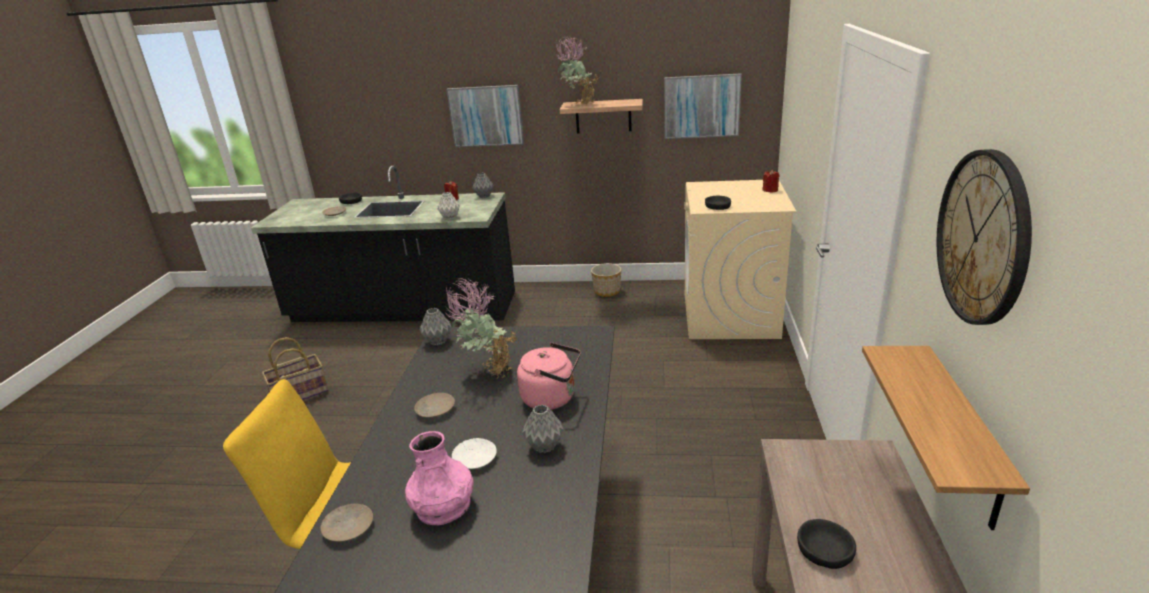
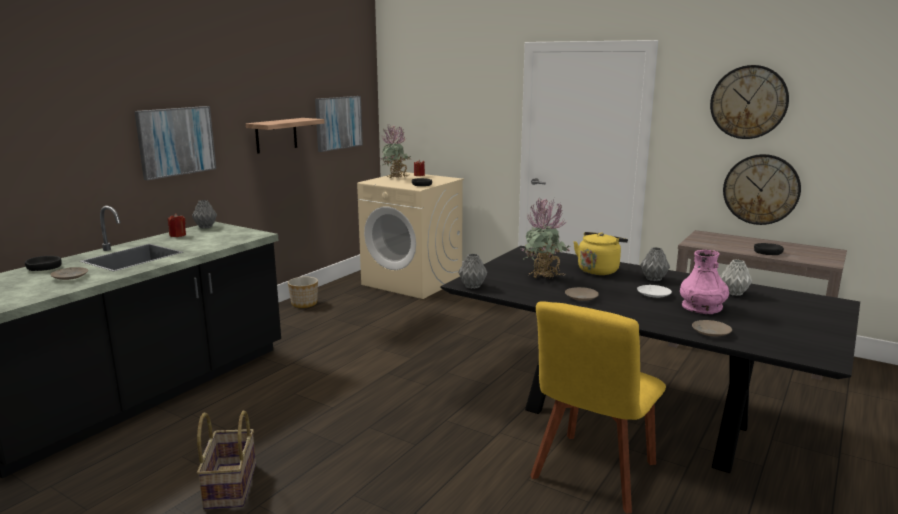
camera: 65 degrees left, 10 degrees down
grey vase [437,192,460,220] -> grey vase moved to [720,259,752,296]
pink kettle [517,342,581,410] -> yellow kettle [573,232,628,275]
potted plant [556,35,599,104] -> potted plant moved to [380,125,411,178]
shelf [862,346,1030,530] -> wall clock [723,154,801,225]

